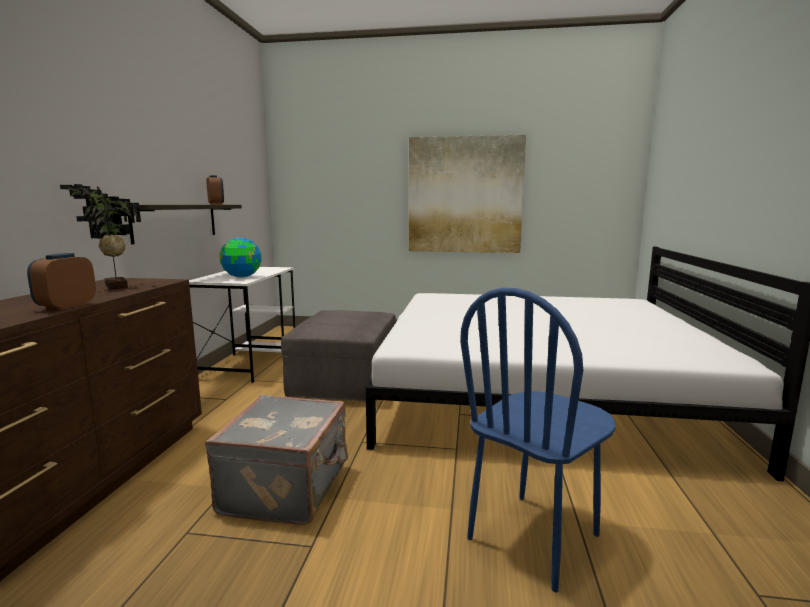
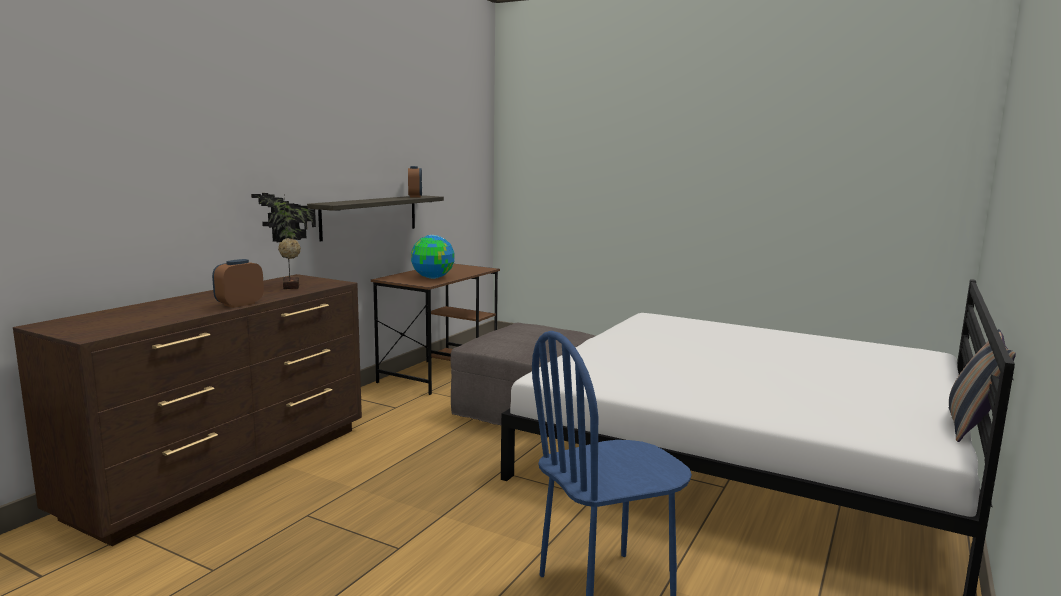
camera: 20 degrees right, 0 degrees up
white desk [189,267,295,383] -> brown desk [371,264,500,395]
grey suitcase [205,395,348,525] -> none
picture [409,135,526,253] -> none
none -> pillow [949,329,1016,442]

